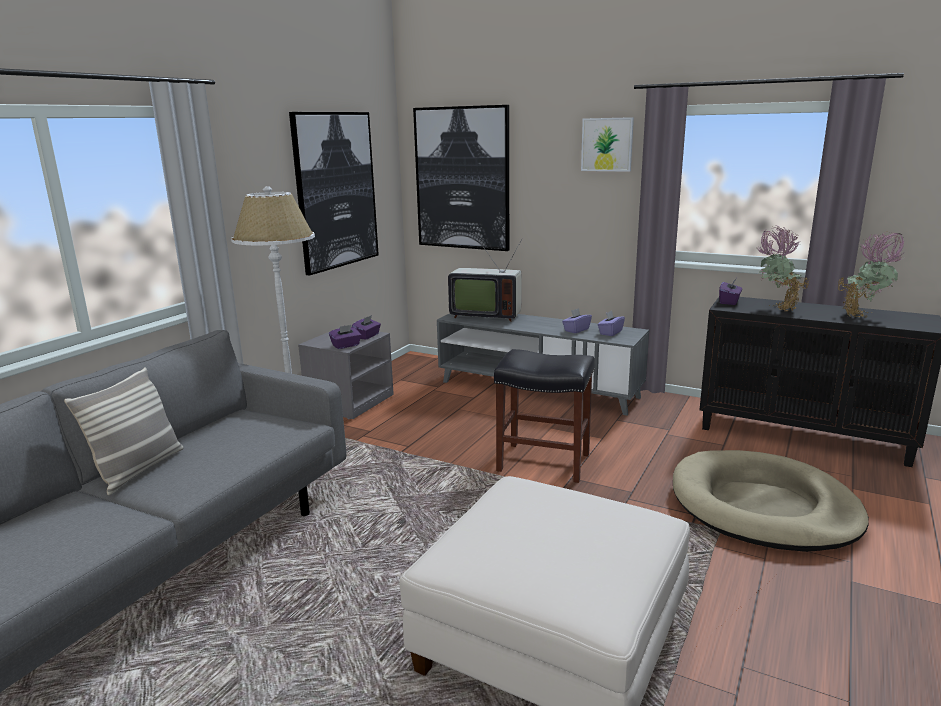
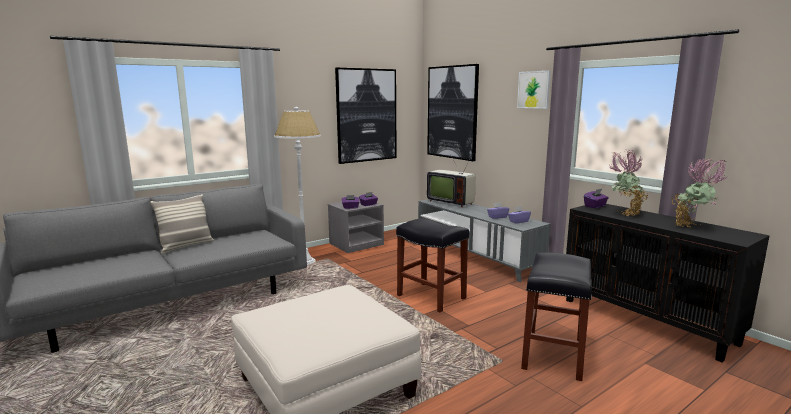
camera: 25 degrees right, 5 degrees down
beige dog bed [673,450,869,552] -> black stool [521,253,592,381]

